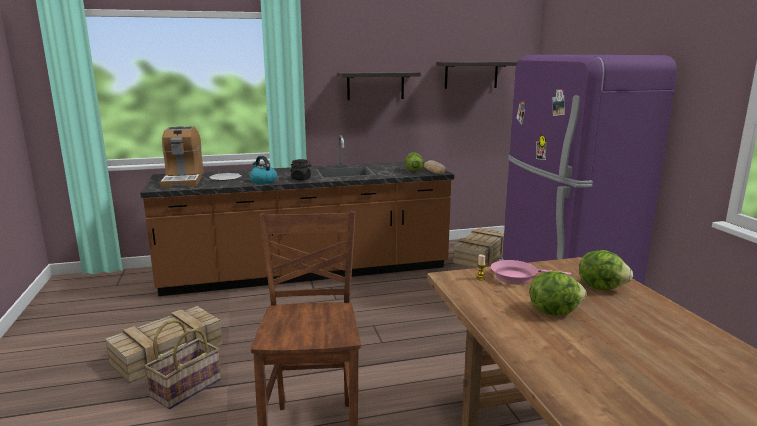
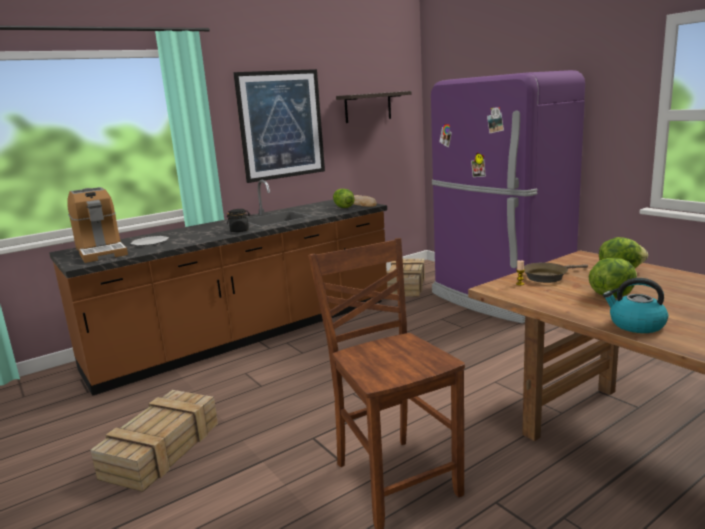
camera: 20 degrees left, 0 degrees up
basket [144,319,221,409] -> none
kettle [249,156,277,184] -> kettle moved to [603,278,668,333]
shelf [337,72,421,100] -> picture [233,69,325,183]
pink frying pan [491,260,571,284] -> brown frying pan [524,263,588,283]

